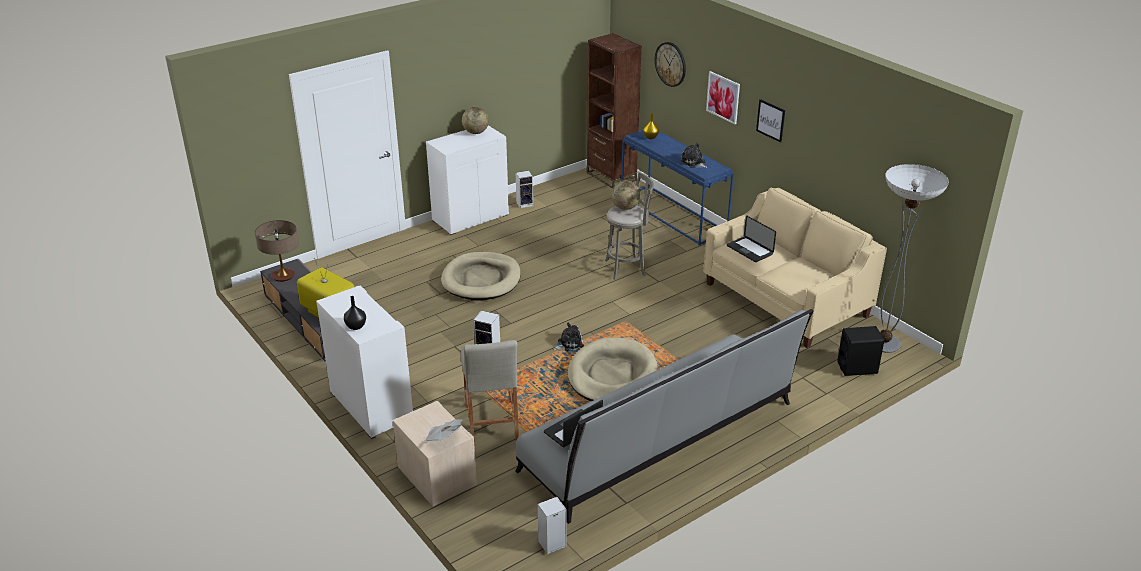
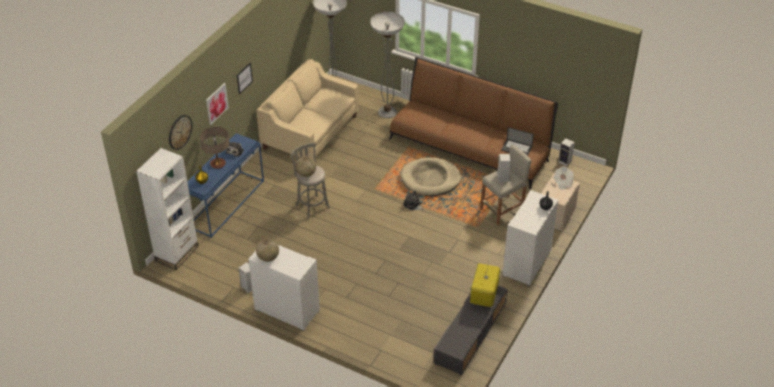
camera: 115 degrees left, 10 degrees up
table lamp [255,220,299,282] -> table lamp moved to [200,127,229,169]
beige dog bed [441,252,521,301] -> none
grey sofa [515,309,814,524] -> brown sofa [389,57,559,189]
brown bookcase [587,33,642,188] -> white bookcase [136,148,198,270]
laptop [727,215,776,262] -> none
black speaker [837,326,884,376] -> none
none -> floor lamp [370,12,405,118]

